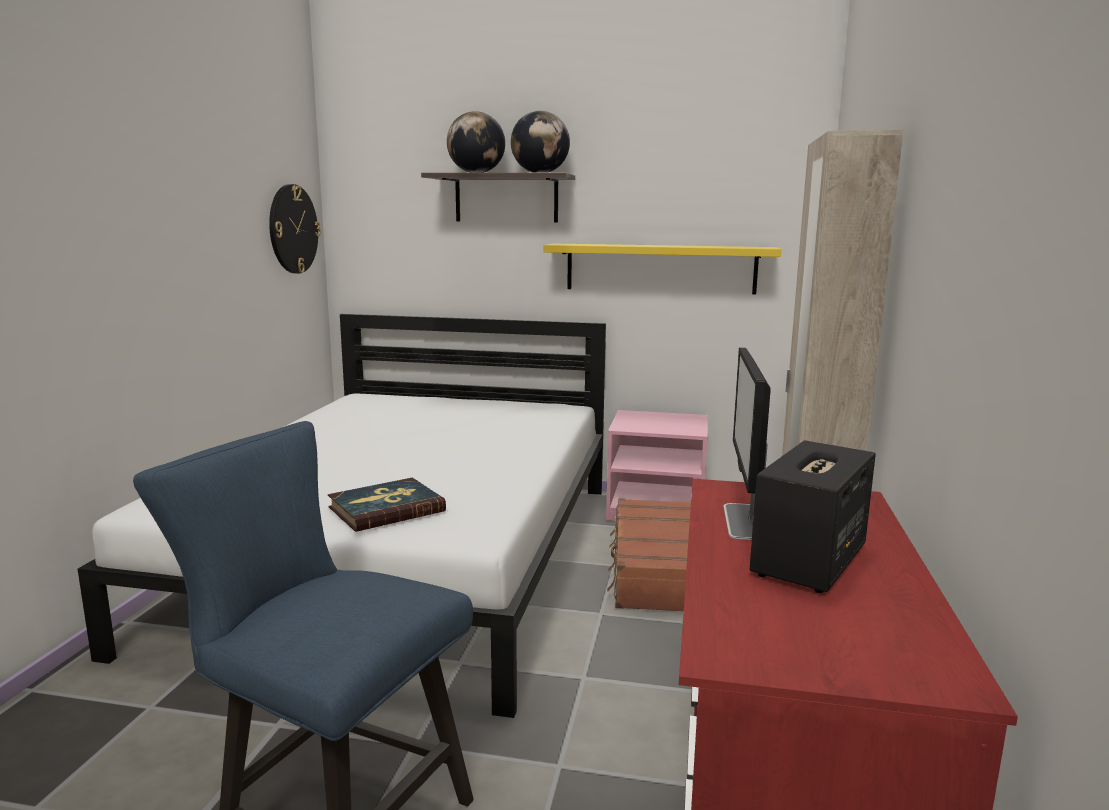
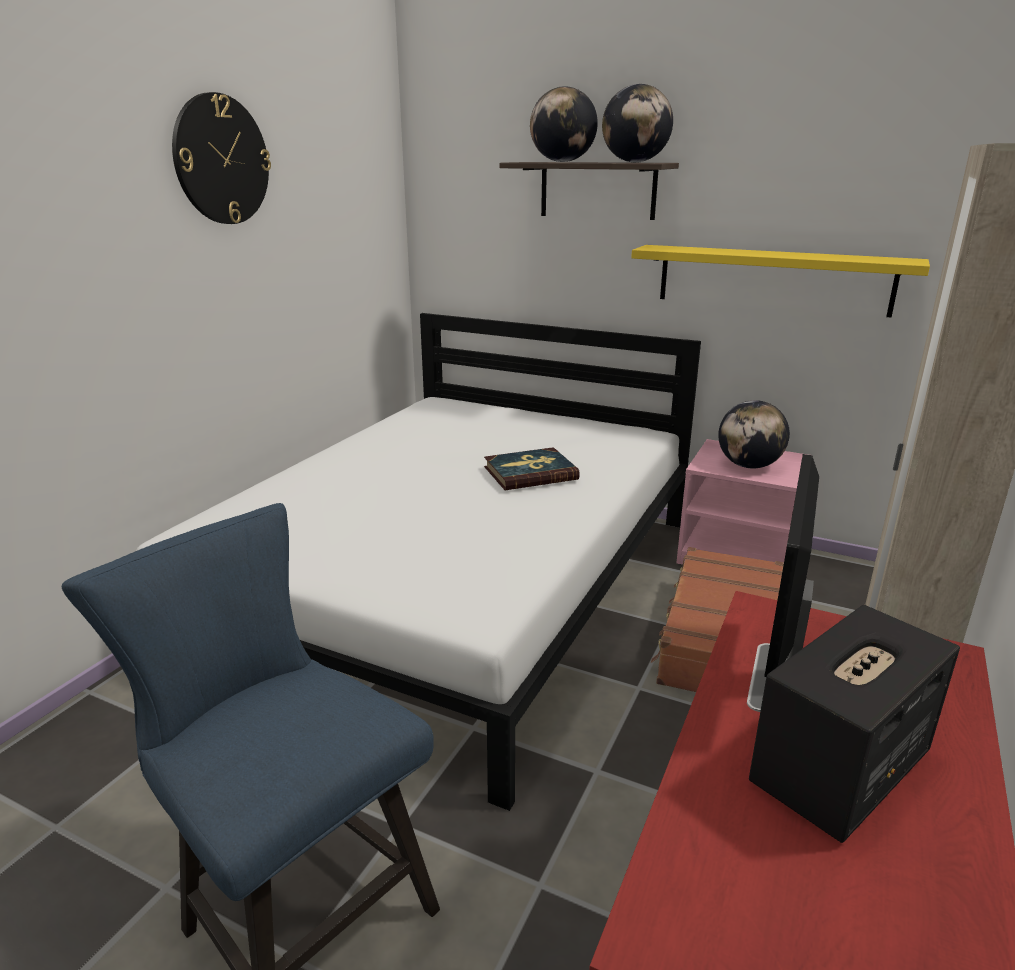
camera: 15 degrees right, 10 degrees up
wall clock [269,184,321,274] -> wall clock moved to [172,92,271,224]
book [328,477,446,532] -> book moved to [484,447,580,490]
none -> globe [718,400,790,468]

